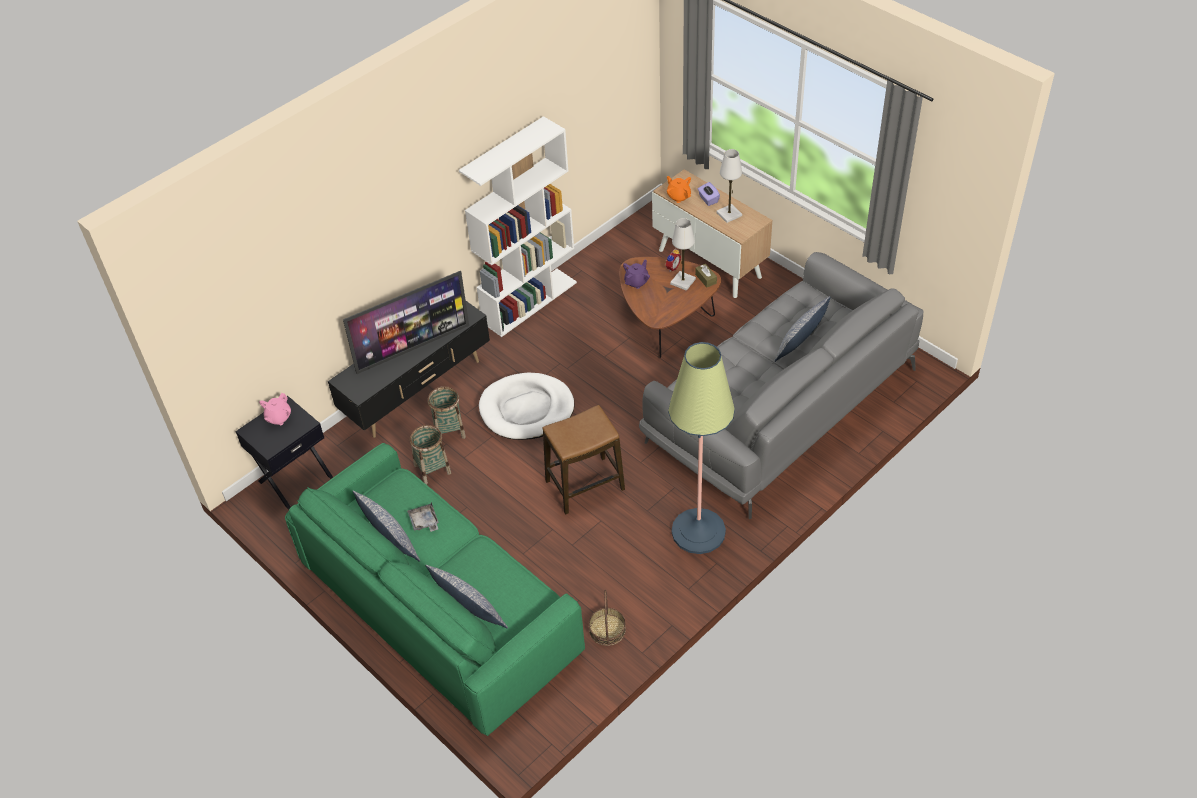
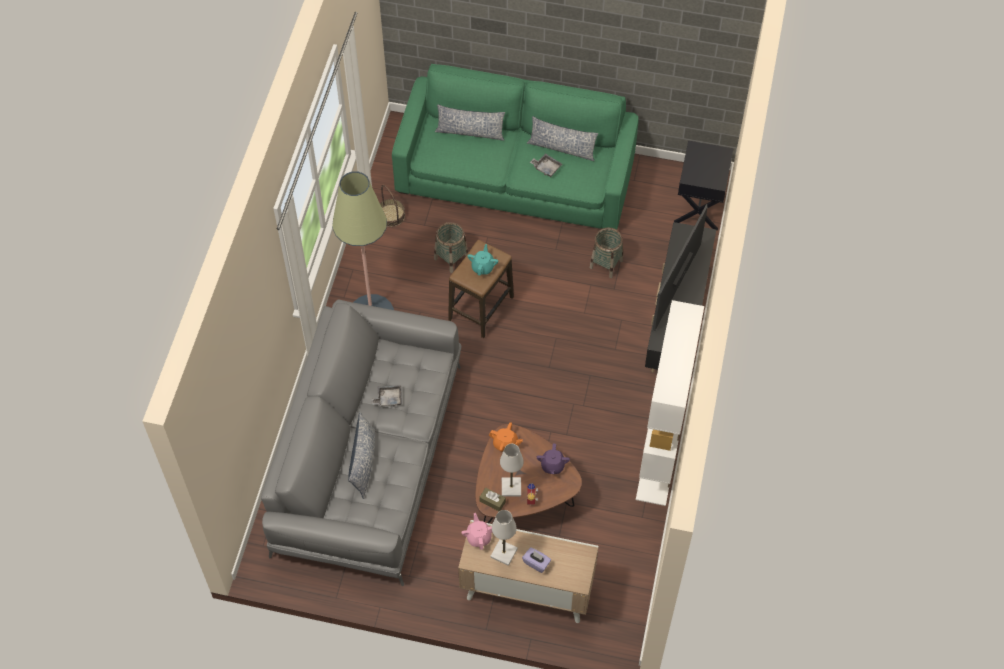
camera: 145 degrees right, 10 degrees up
pink teapot [259,393,291,425] -> pink teapot moved to [461,513,492,550]
basket [428,386,466,439] -> basket moved to [434,222,468,273]
white dog bed [479,372,575,440] -> none
orange teapot [667,176,691,203] -> orange teapot moved to [489,422,523,452]
none -> grey tray [372,385,402,407]
none -> turquoise teapot [467,244,498,276]

